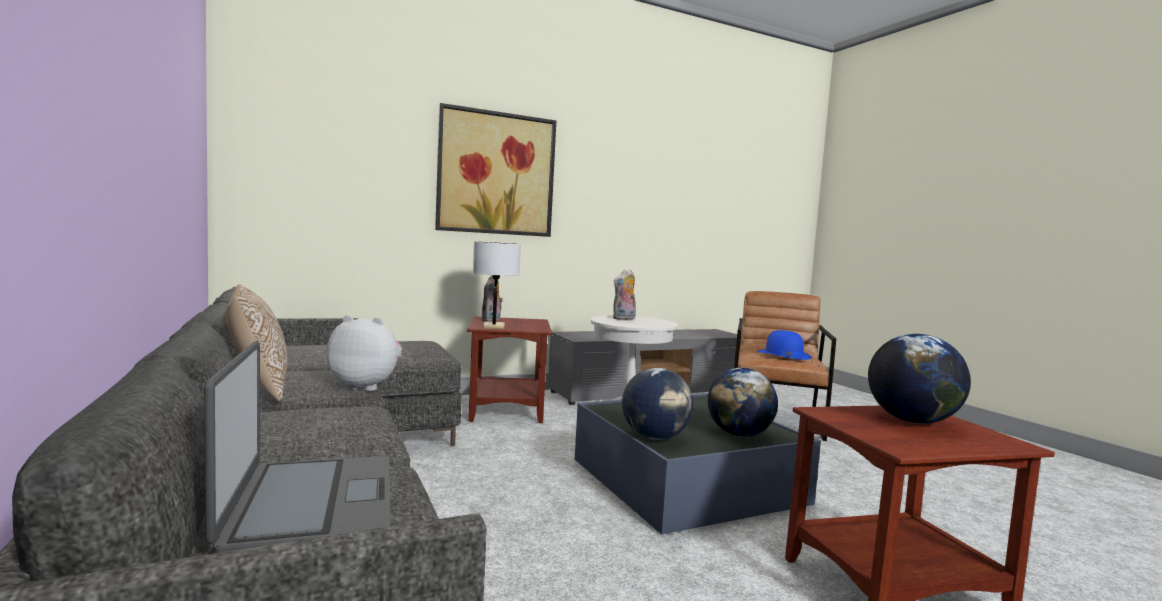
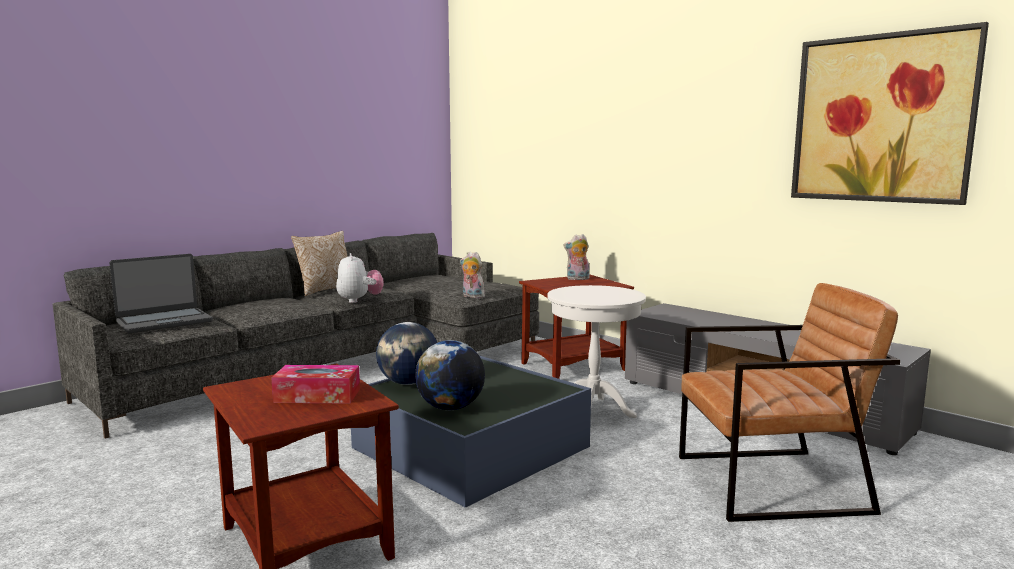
camera: 70 degrees right, 5 degrees up
picture [435,103,556,237] -> picture moved to [791,22,989,205]
white table lamp [473,242,521,329] -> none
plush toy [613,269,636,320] -> plush toy moved to [460,252,485,298]
blue hat [757,330,812,360] -> none
globe [868,334,971,424] -> tissue box [271,365,360,404]

